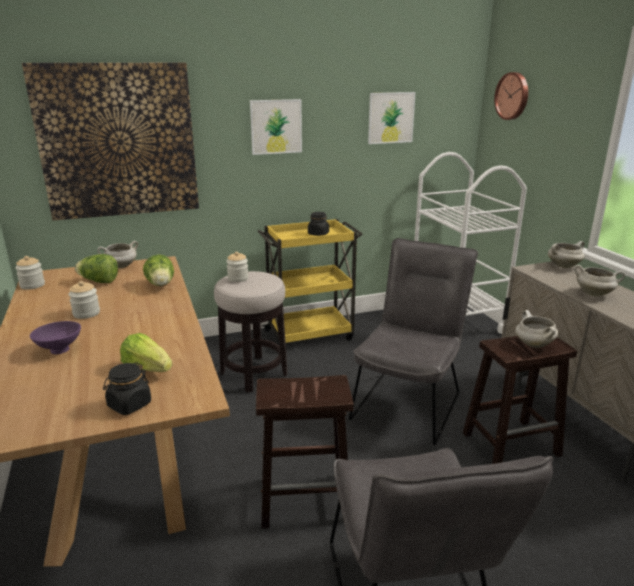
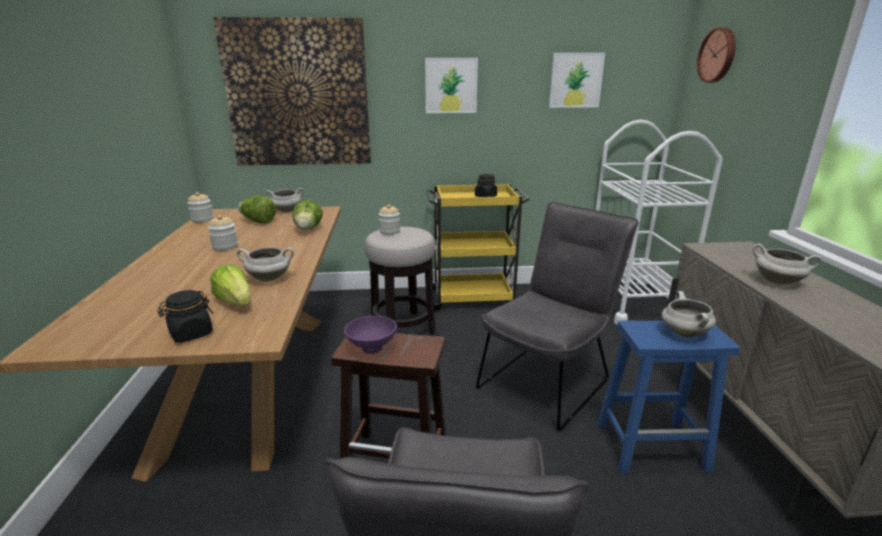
camera: 15 degrees right, 0 degrees up
purple bowl [30,321,81,354] -> purple bowl moved to [344,316,397,354]
brown stool [463,336,577,464] -> blue stool [597,320,740,474]
white cooking pot [548,241,585,268] -> white cooking pot moved to [236,247,294,282]

